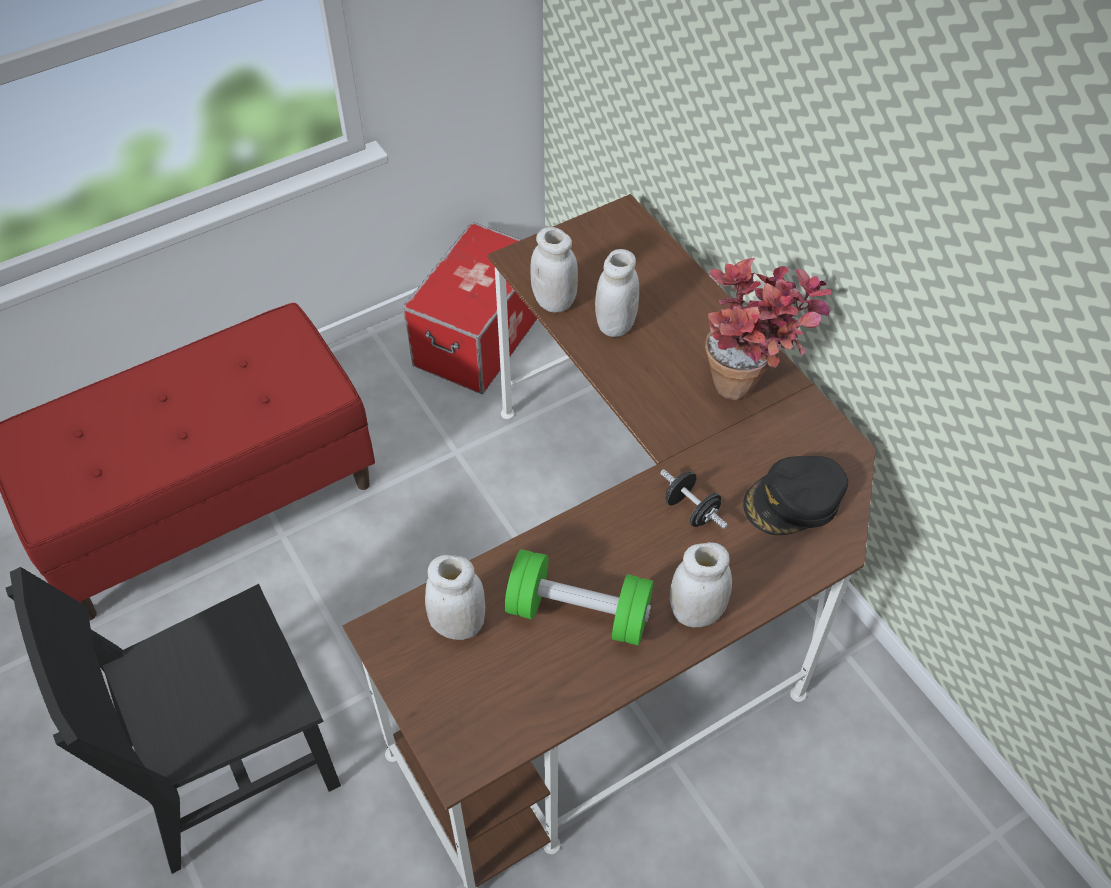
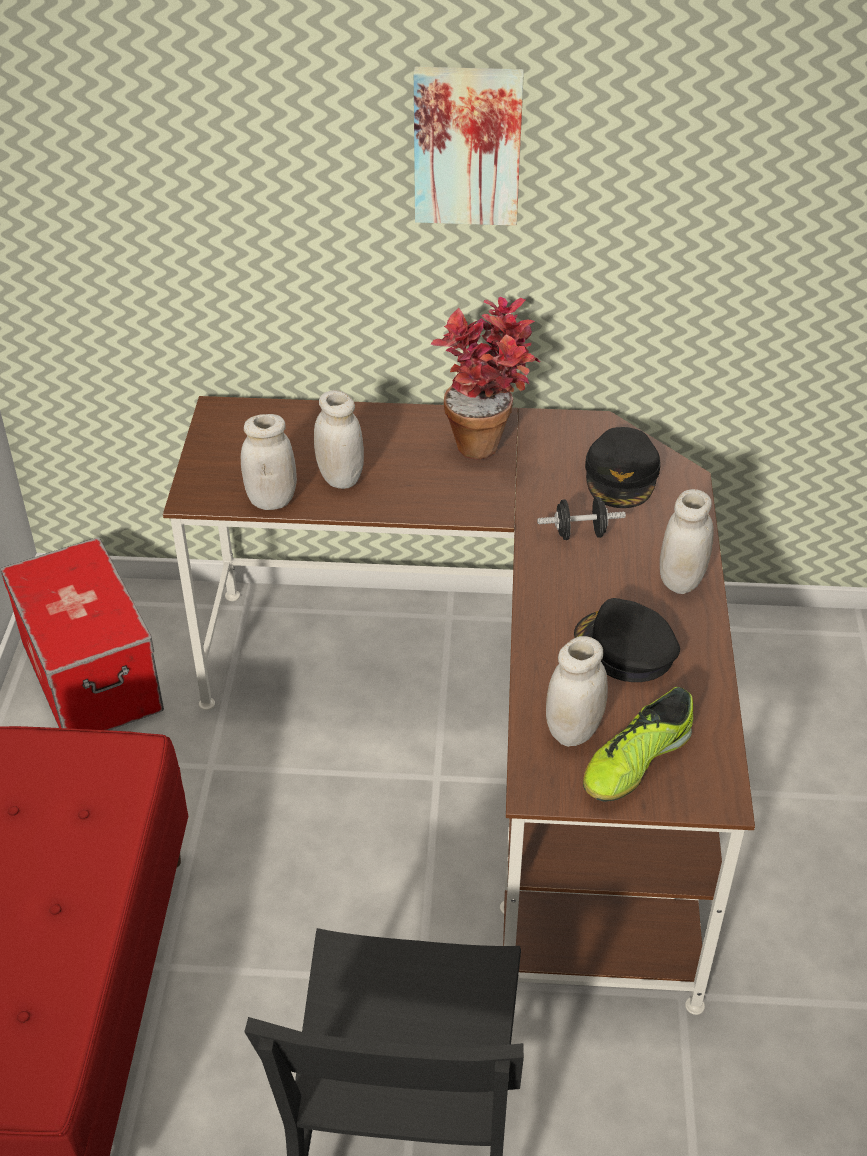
camera: 55 degrees left, 10 degrees down
green dumbbell [505,549,654,646] -> black cap [574,598,680,682]
none -> picture [414,67,524,226]
none -> shoe [583,687,693,801]

